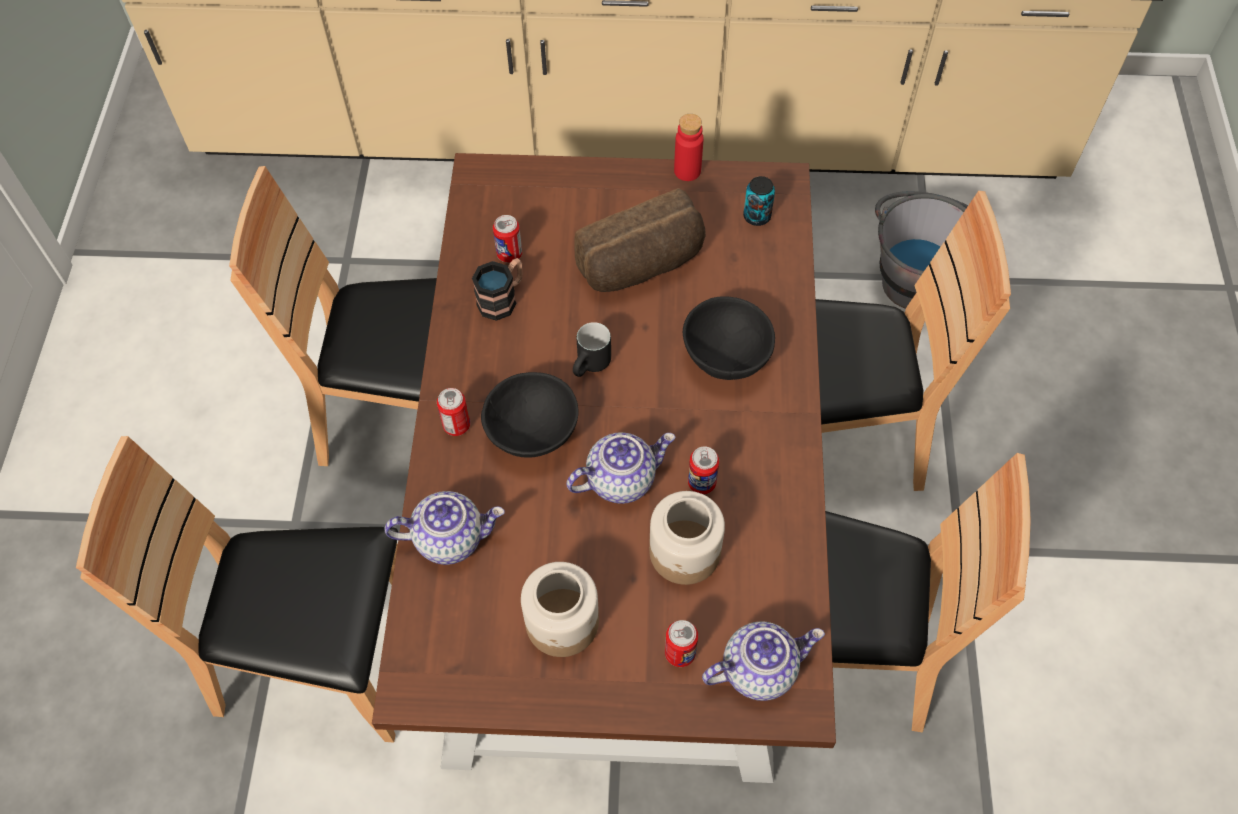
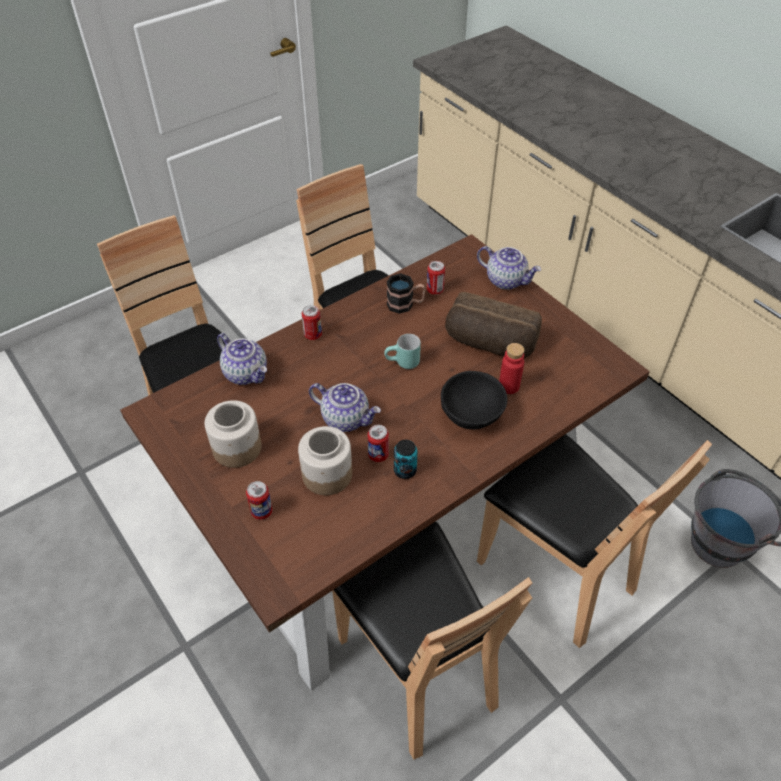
camera: 50 degrees right, 10 degrees down
black bowl [481,372,579,458] -> none
black mug [573,322,611,377] -> turquoise mug [384,334,421,369]
red bottle [674,114,704,181] -> red bottle moved to [499,343,525,394]
teapot [702,621,825,701] -> teapot moved to [477,246,541,290]
can [743,176,775,226] -> can moved to [394,440,418,479]

